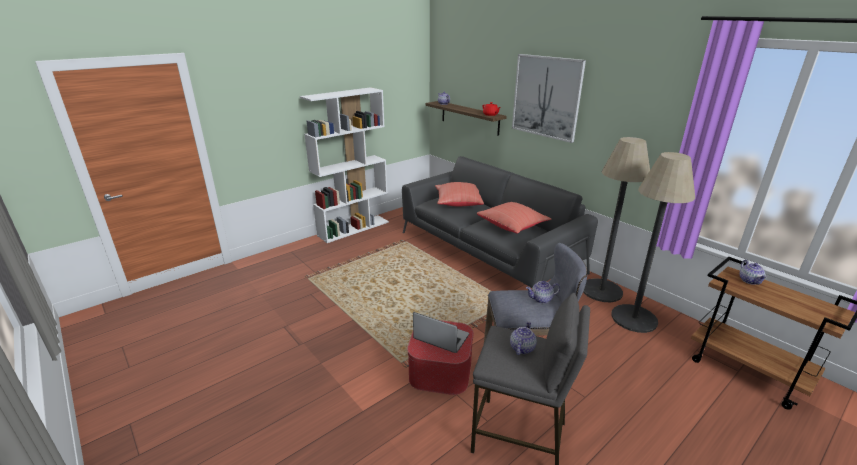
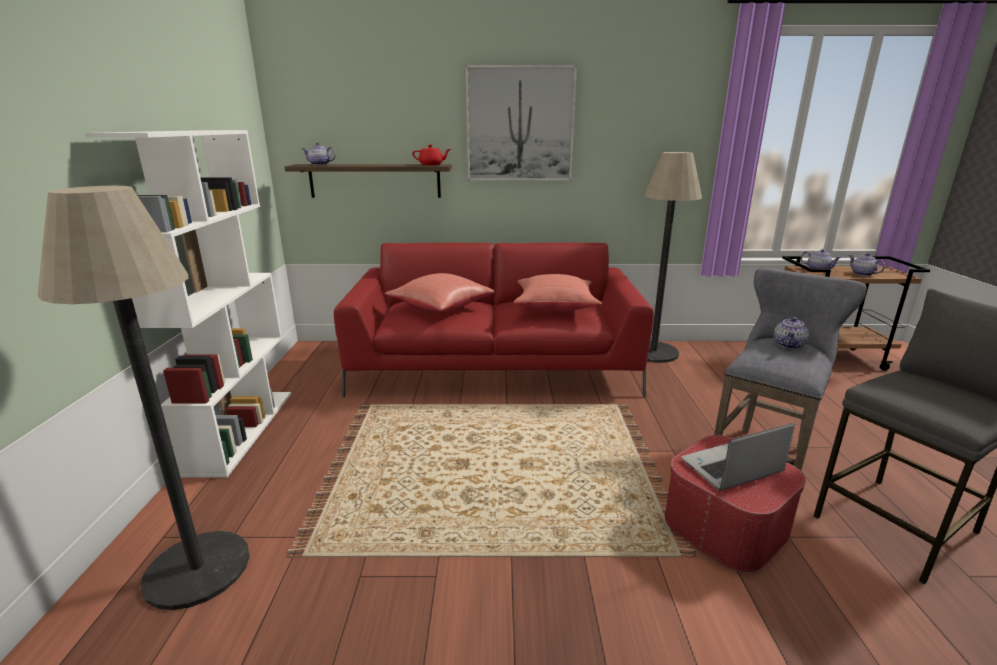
camera: 50 degrees left, 5 degrees down
grey sofa [402,156,598,288] -> red sofa [334,242,654,397]
teapot [510,321,537,355] -> teapot moved to [849,253,885,276]
floor lamp [611,152,695,333] -> floor lamp moved to [38,186,250,610]

